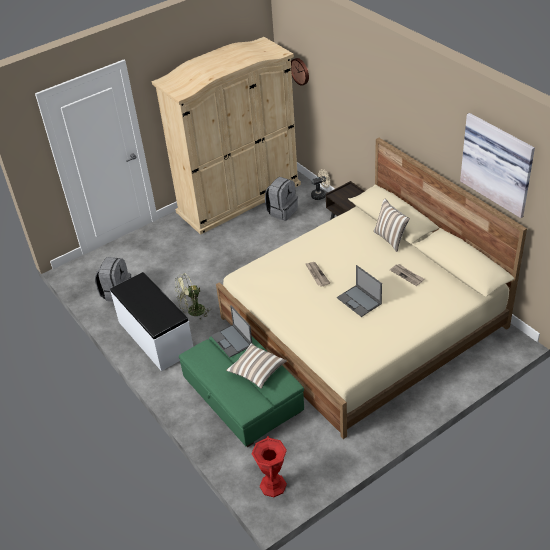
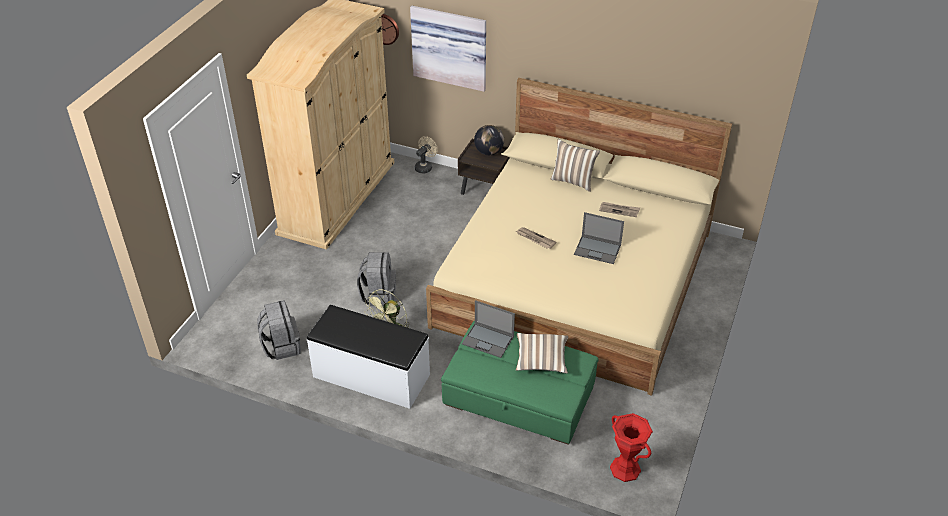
camera: 35 degrees left, 0 degrees up
grey backpack [265,177,298,221] -> grey backpack moved to [357,252,396,306]
picture [460,113,535,218] -> picture moved to [410,6,486,92]
none -> globe [474,125,504,155]

